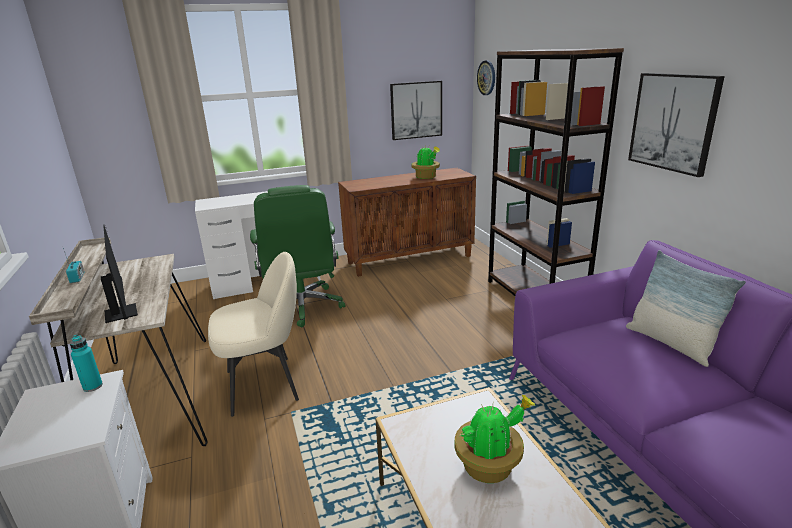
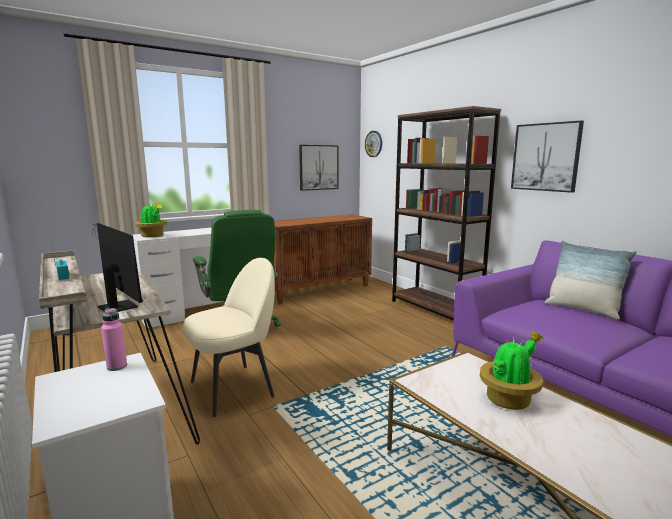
camera: 15 degrees left, 10 degrees down
turquoise bottle [70,334,103,392] -> pink bottle [101,308,127,371]
potted plant [412,147,440,179] -> potted plant moved to [135,203,167,237]

